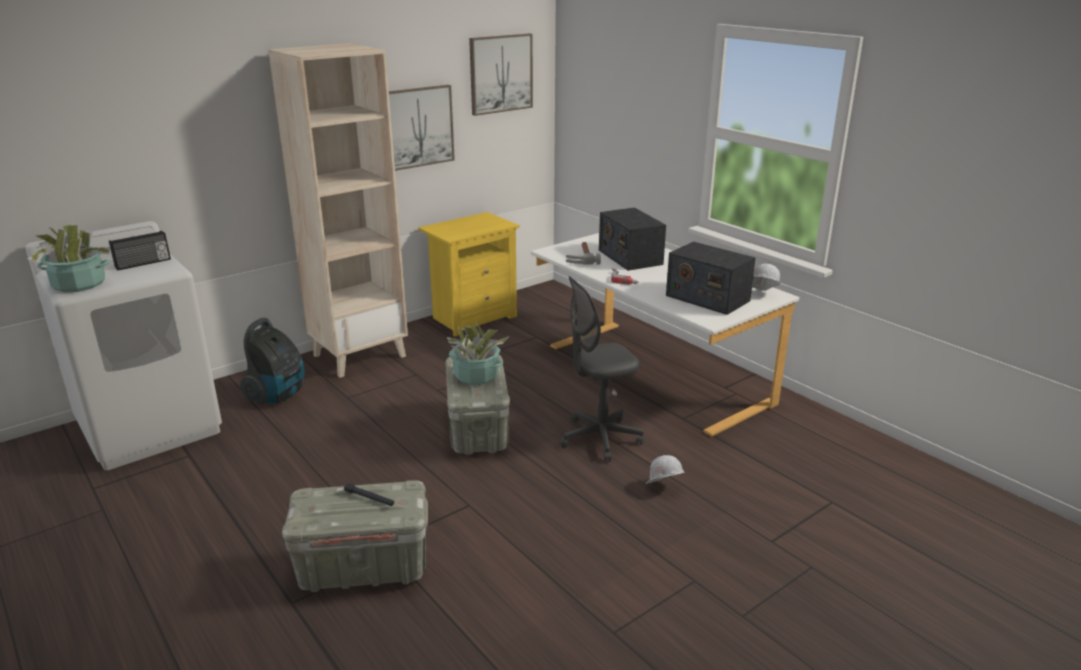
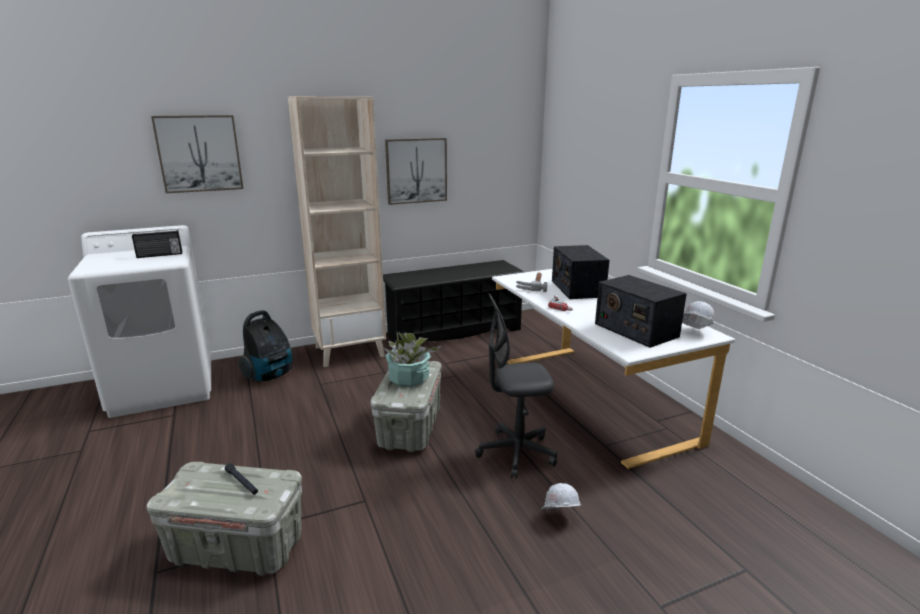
camera: 15 degrees right, 5 degrees down
potted plant [28,223,110,292] -> none
yellow nightstand [418,212,520,336] -> black shoe rack [383,260,525,343]
picture [469,34,533,116] -> picture moved to [151,115,243,193]

